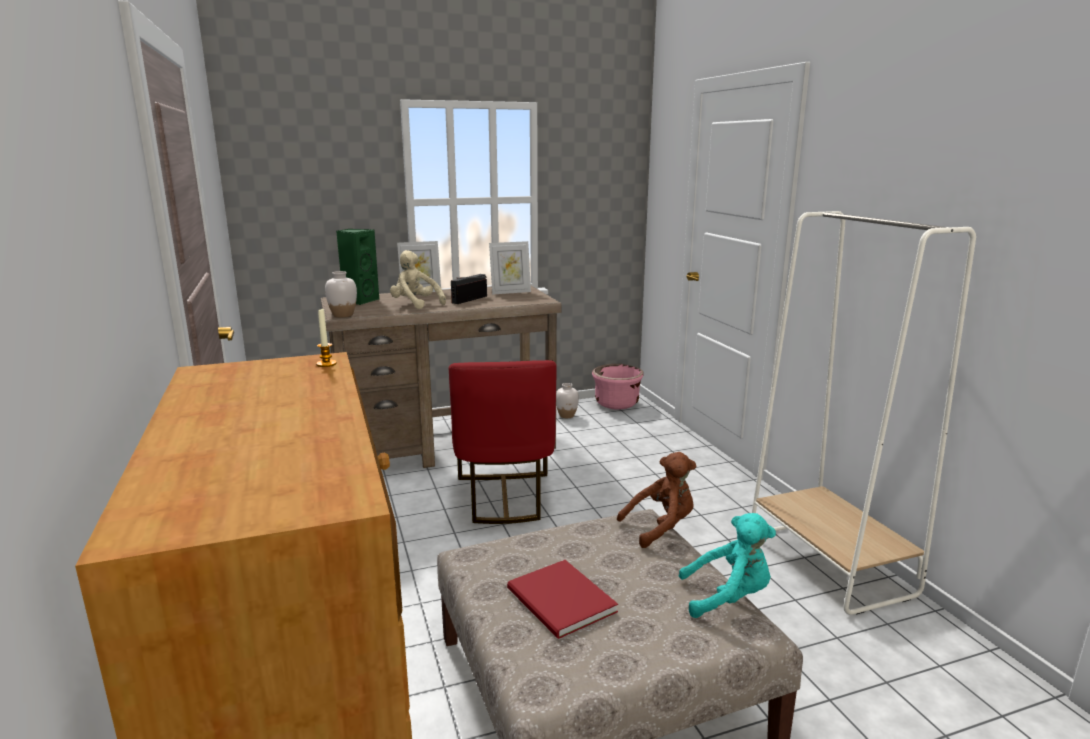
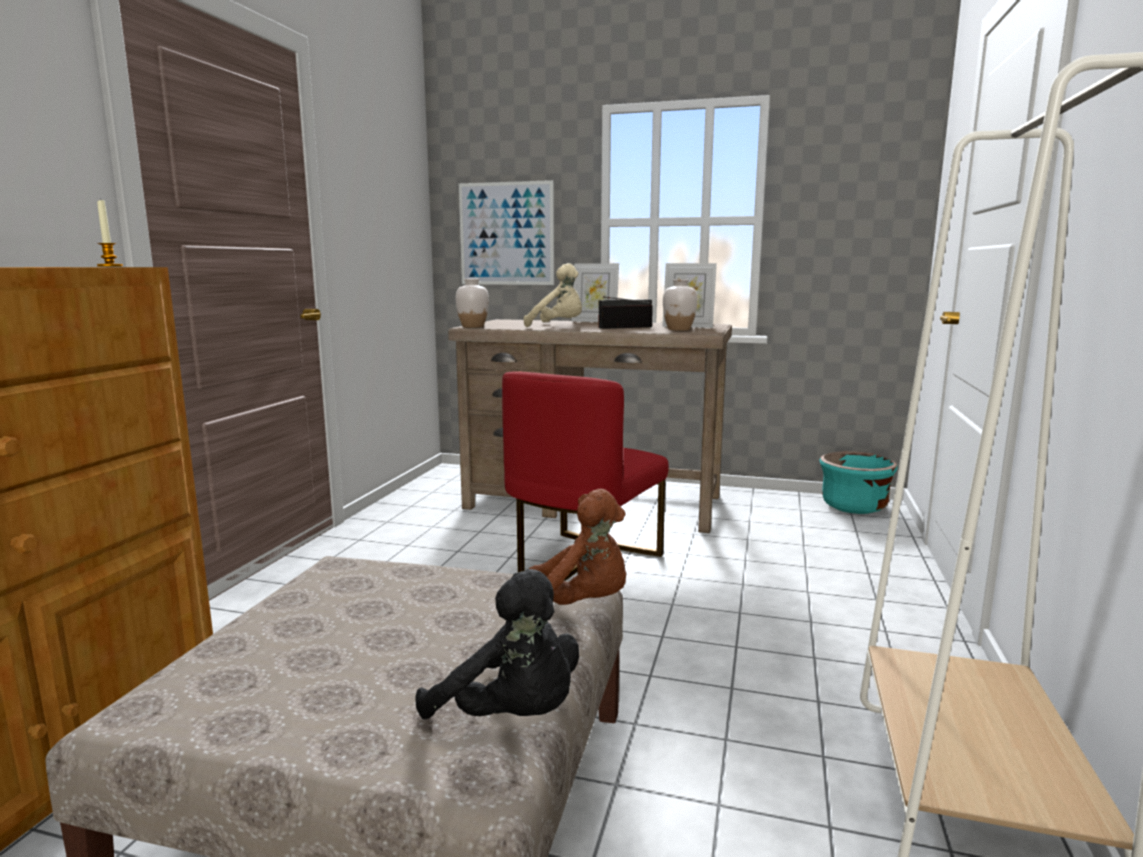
camera: 35 degrees right, 5 degrees down
green speaker [336,229,380,305] -> none
beige plush toy [390,250,446,309] -> beige plush toy turned 135 degrees clockwise [524,263,582,327]
red book [507,560,618,639] -> none
white vase [556,383,579,418] -> white vase moved to [663,279,698,331]
pink planter [592,364,644,410] -> turquoise planter [819,451,897,514]
turquoise plush toy [678,513,776,618] -> black plush toy [415,569,579,719]
none -> picture [459,180,554,285]

